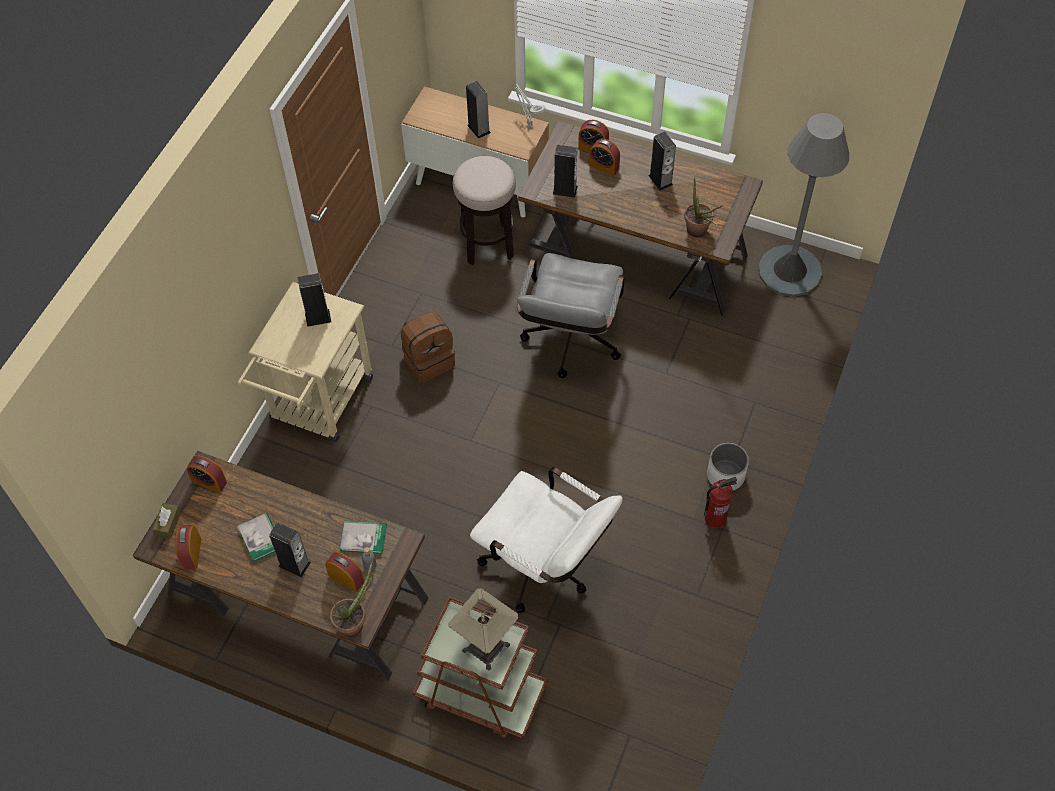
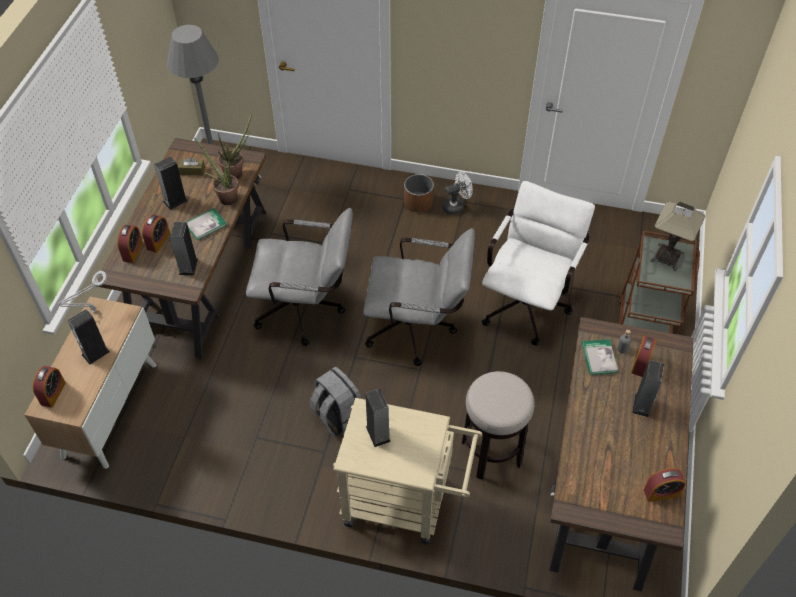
camera: 100 degrees left, 5 degrees down
brown tissue box [152,503,181,539] -> brown tissue box moved to [178,157,205,175]
alarm clock [186,455,227,493] -> alarm clock moved to [33,366,66,408]
book [237,513,275,562] -> book moved to [186,208,227,241]
potted plant [330,560,373,637] -> potted plant moved to [194,138,239,205]
brown backpack [401,312,455,383] -> grey backpack [310,366,362,436]
stool [453,156,516,265] -> stool moved to [462,371,534,480]
fire extinguisher [704,477,737,528] -> white fan [443,172,473,215]
white planter [707,443,749,491] -> brown planter [404,174,434,212]
none -> grey office chair [363,228,475,366]

